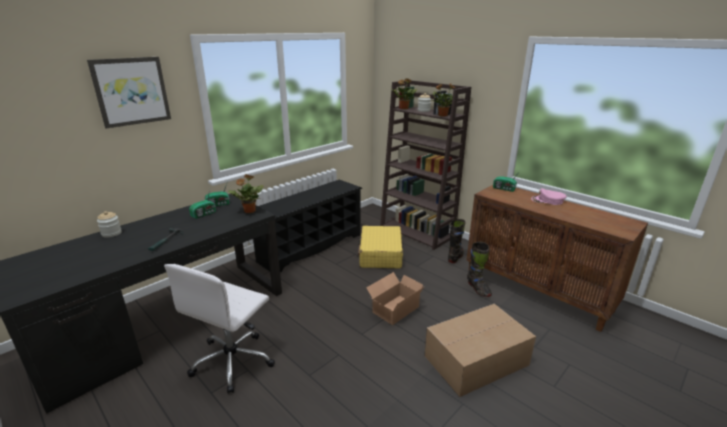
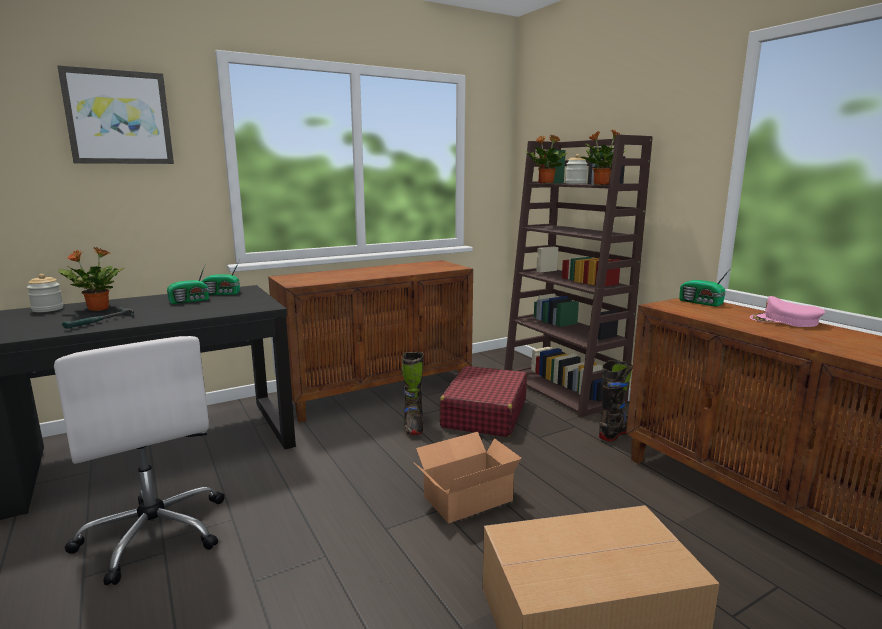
camera: 15 degrees right, 10 degrees down
white office chair [164,264,275,394] -> white office chair turned 75 degrees counterclockwise [54,336,225,585]
potted plant [228,174,264,213] -> potted plant moved to [59,247,124,311]
black shoe rack [253,179,363,272] -> brown cabinet [268,260,473,423]
yellow suitcase [358,226,403,268] -> red suitcase [440,366,527,437]
black boot [467,242,492,297] -> black boot moved to [401,352,424,435]

